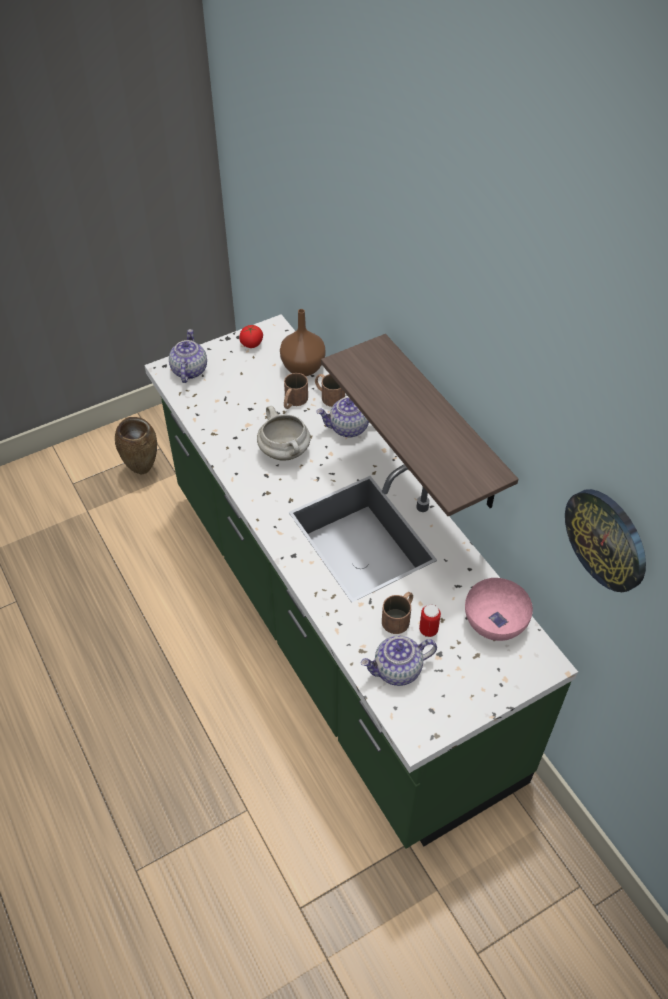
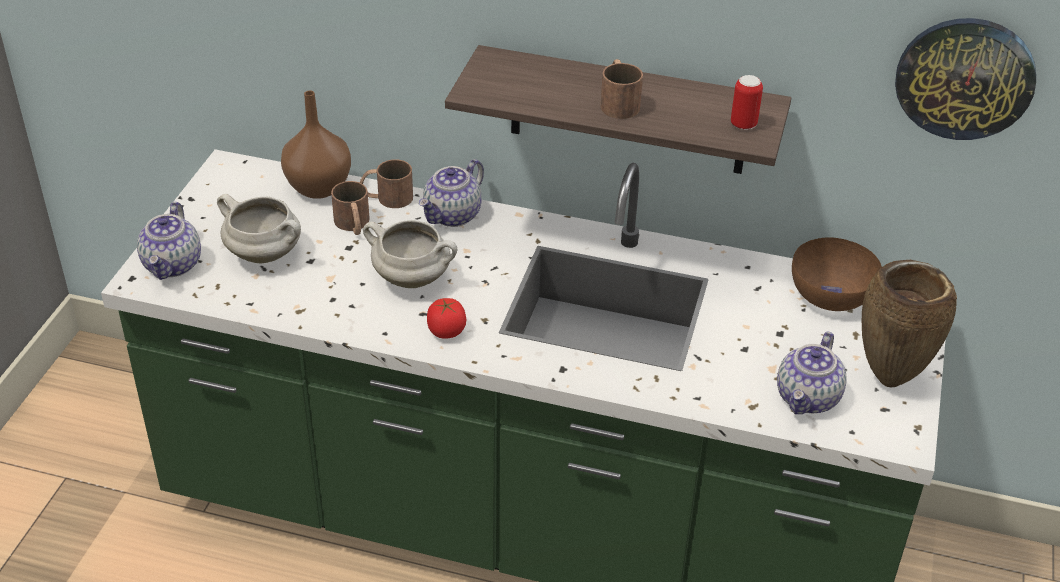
camera: 45 degrees left, 10 degrees down
brown vase [115,417,157,474] -> brown vase moved to [862,260,957,387]
teapot [169,329,207,383] -> teapot turned 135 degrees counterclockwise [137,202,201,280]
tomato [239,325,263,348] -> tomato moved to [427,298,466,339]
brown mug [382,592,413,634] -> brown mug moved to [601,59,643,119]
can [419,604,441,637] -> can moved to [731,75,763,130]
pink bowl [465,578,533,641] -> brown bowl [792,237,882,311]
none -> white cooking pot [217,194,301,263]

